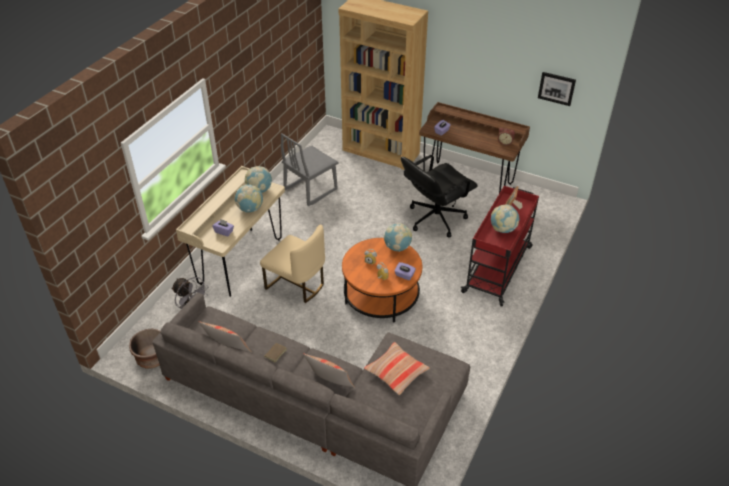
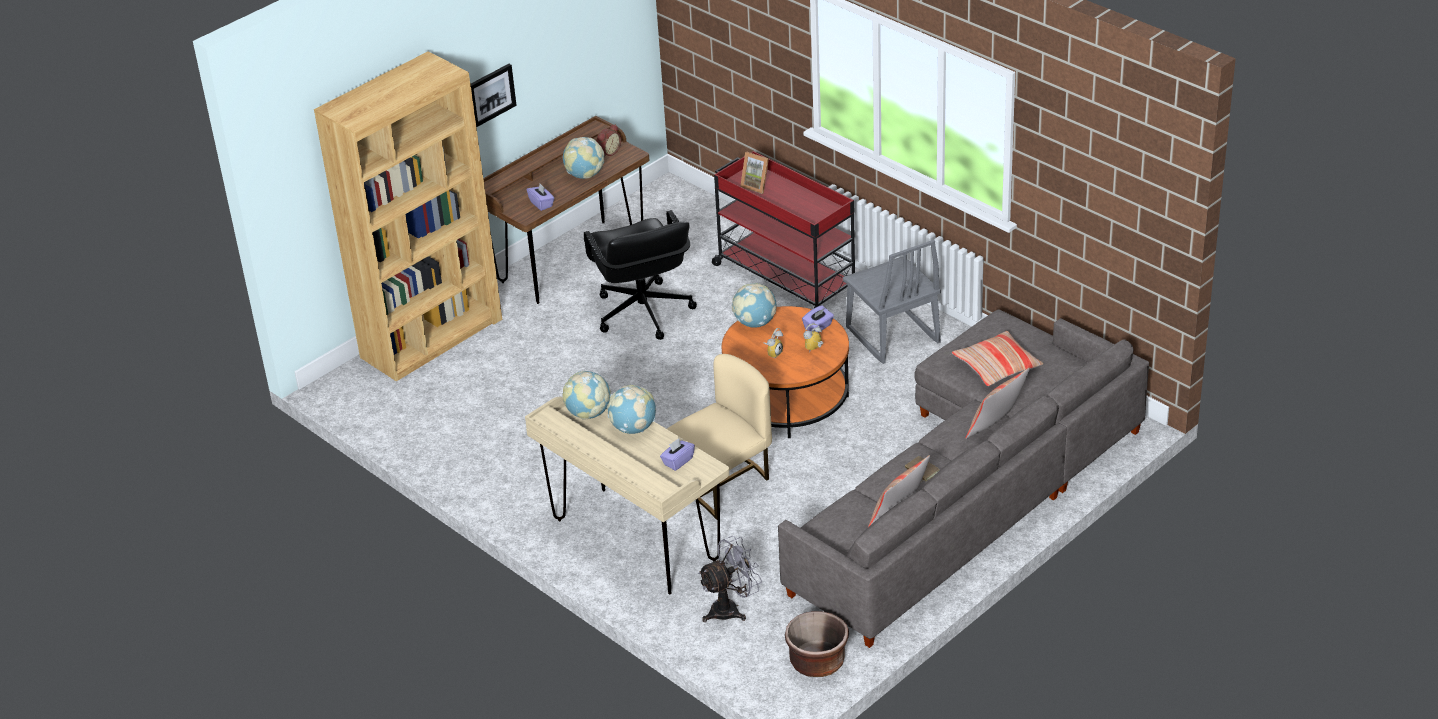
camera: 70 degrees left, 5 degrees down
grey chair [281,133,338,206] -> grey chair moved to [843,240,941,364]
globe [491,205,519,233] -> globe moved to [563,137,604,179]
picture [538,72,576,106] -> picture moved to [471,64,517,127]

